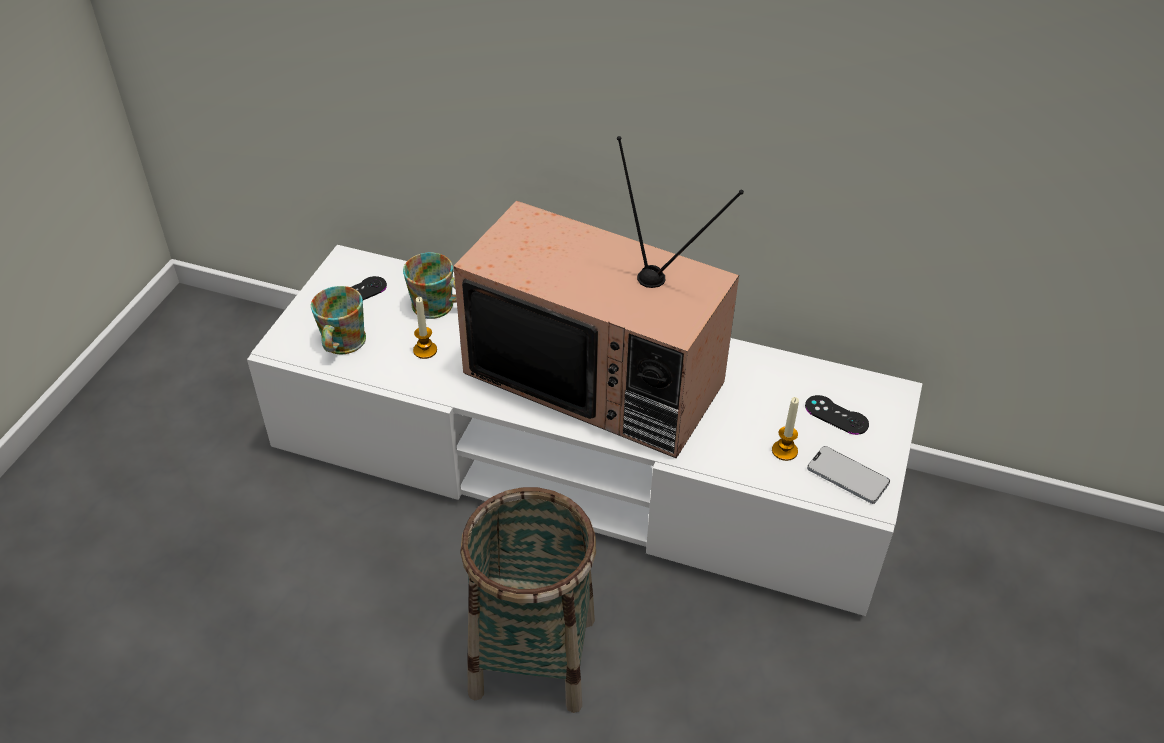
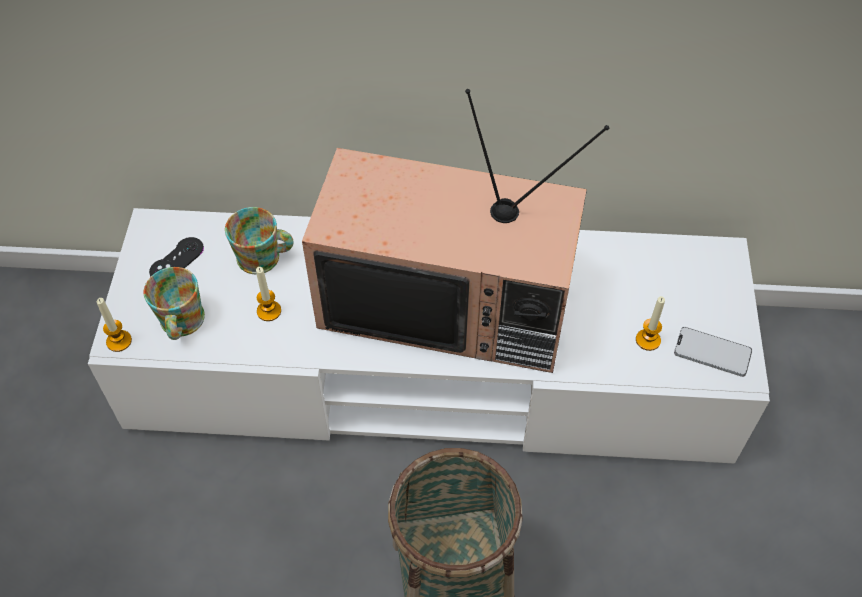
camera: 15 degrees left, 10 degrees up
black game controller [805,395,869,435] -> none
none -> candle [97,298,132,352]

